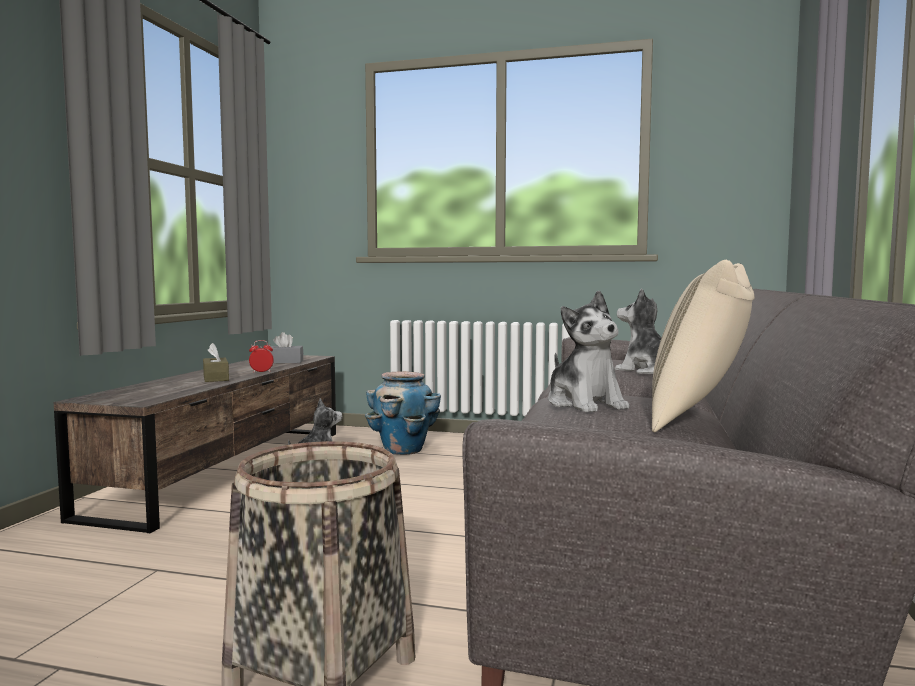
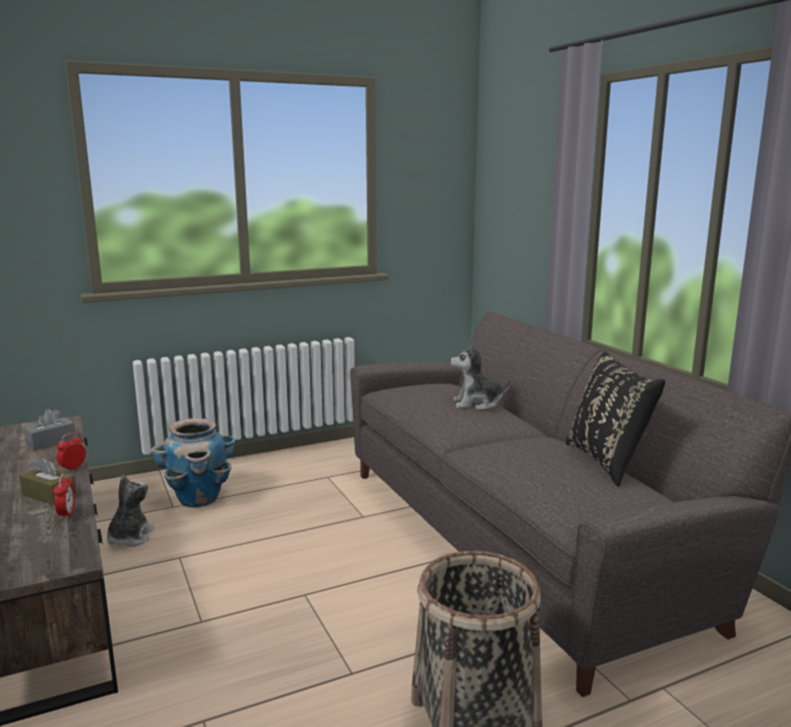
camera: 40 degrees left, 10 degrees up
plush toy [548,290,629,413] -> none
beige pillow [652,260,755,433] -> black pillow [566,351,665,486]
none -> alarm clock [53,473,75,520]

